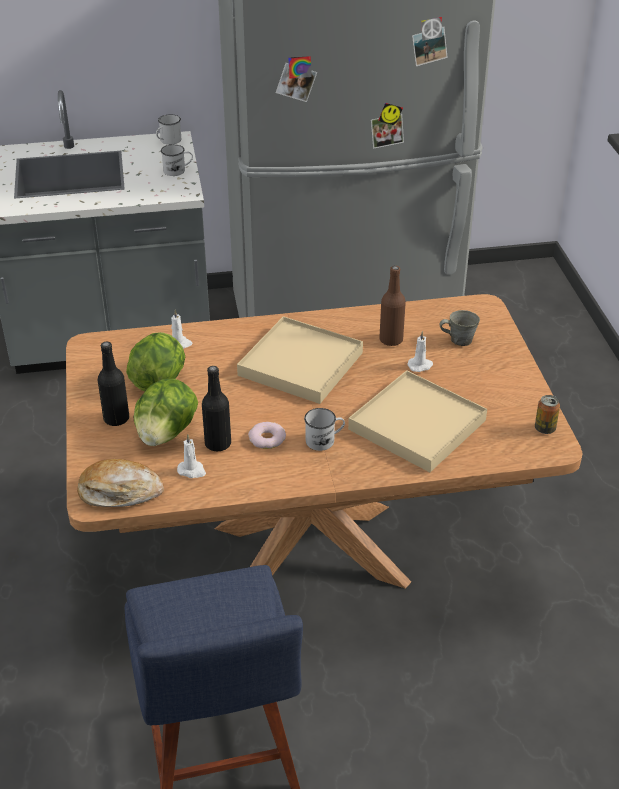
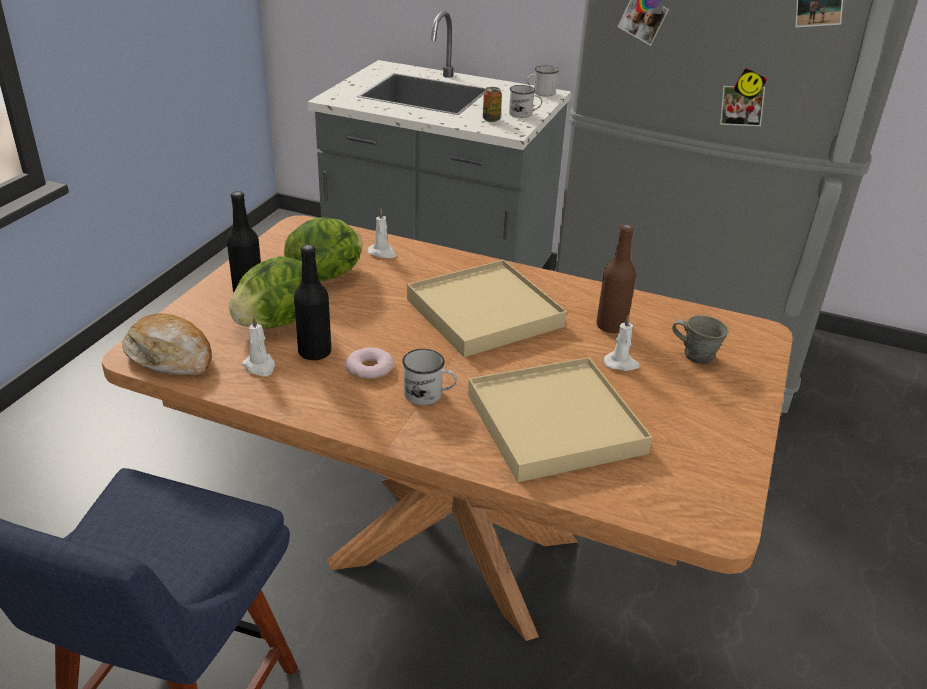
camera: 30 degrees right, 5 degrees down
can [535,395,560,434] -> can moved to [483,87,502,122]

